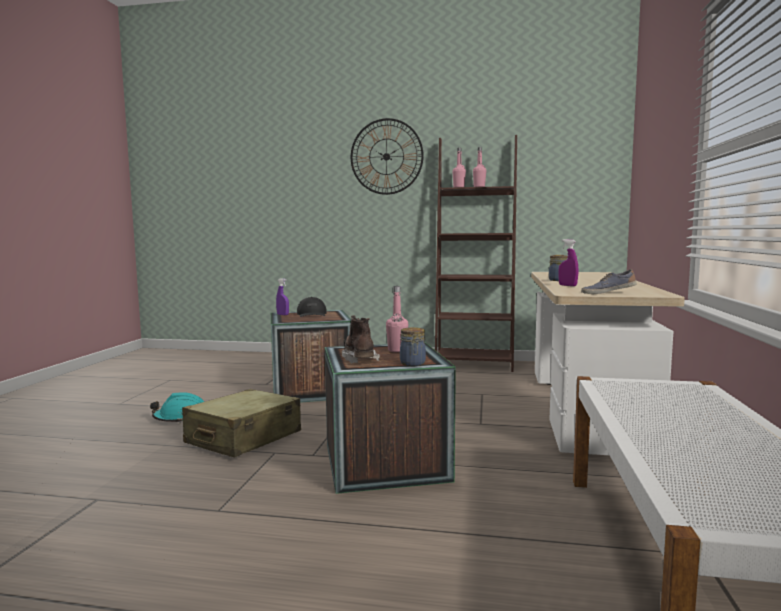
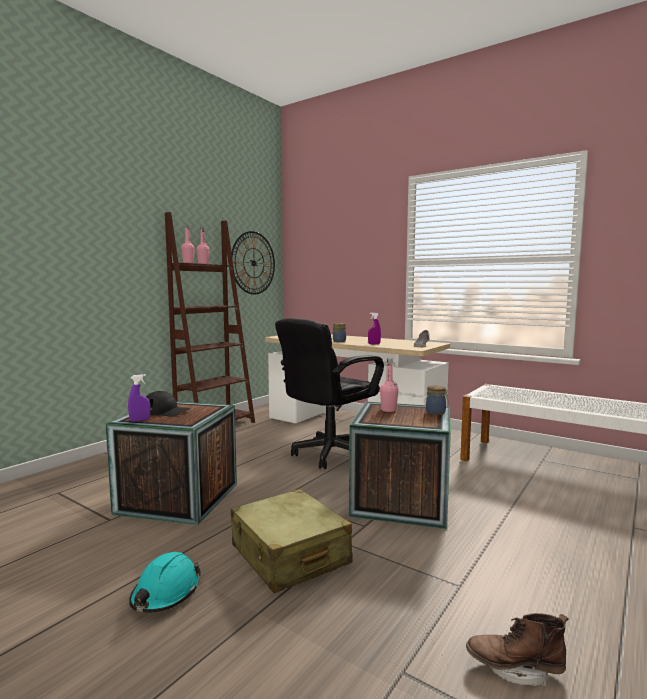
camera: 65 degrees left, 0 degrees up
brown boot [342,316,380,364] -> brown boot moved to [466,613,569,686]
wall clock [351,118,424,195] -> wall clock moved to [232,231,275,295]
none -> black office chair [275,318,384,469]

